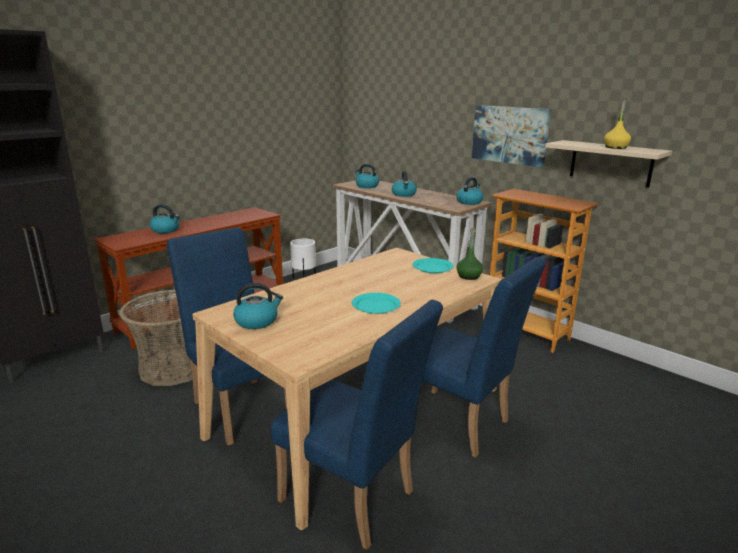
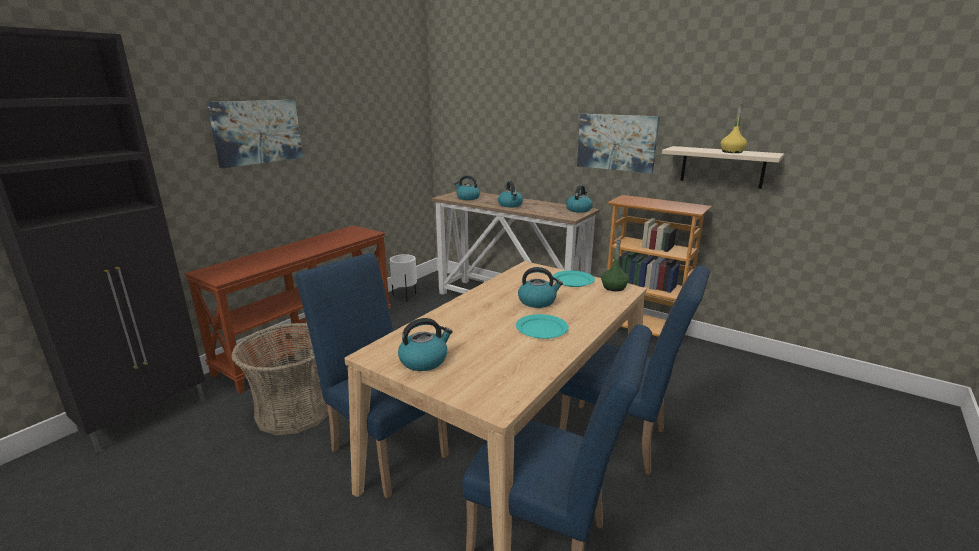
camera: 10 degrees left, 0 degrees up
kettle [150,204,180,233] -> kettle moved to [518,267,563,308]
none -> picture [207,100,303,168]

